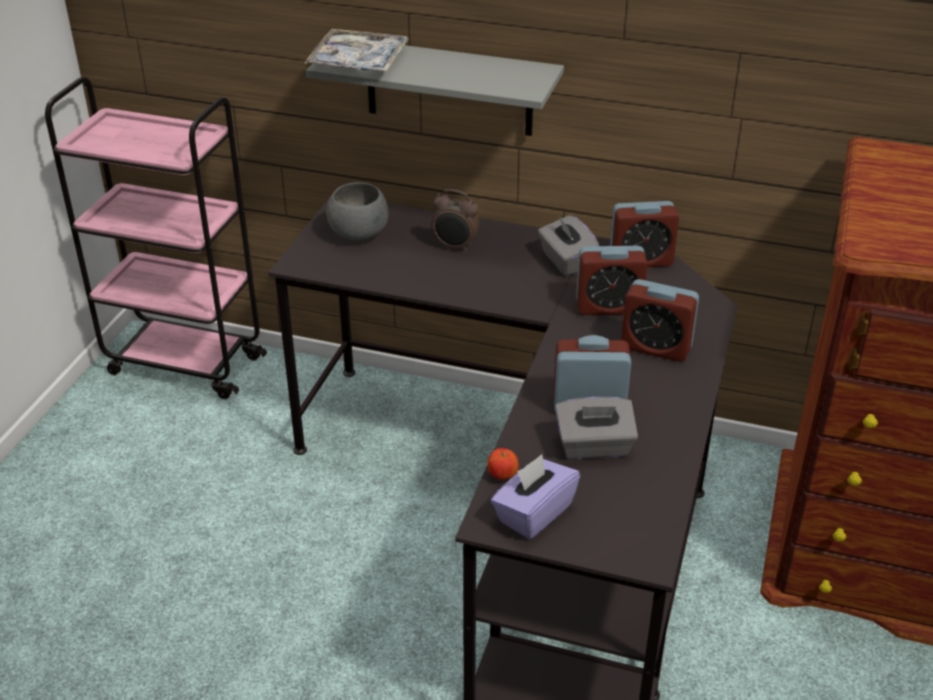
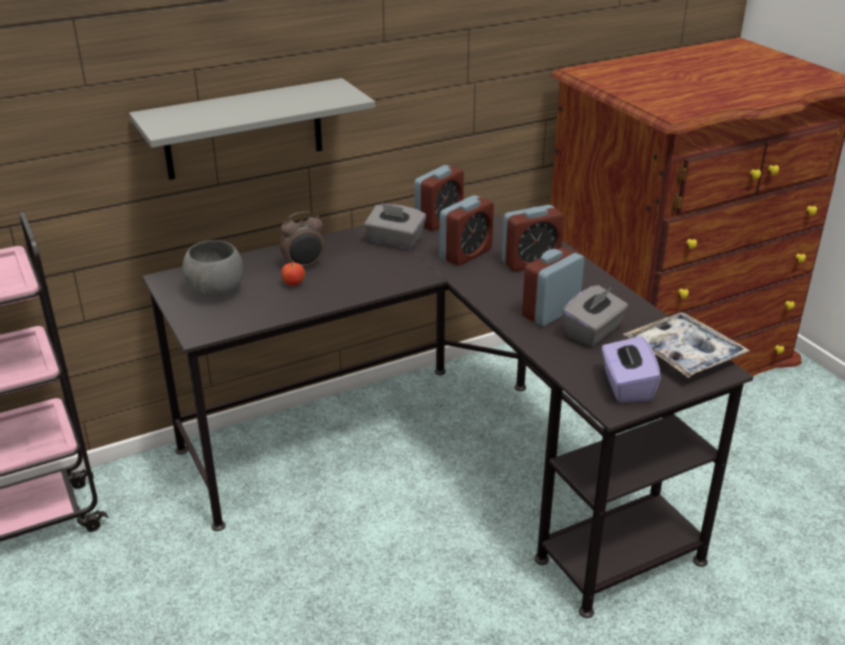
camera: 45 degrees left, 5 degrees down
tray [304,29,408,72] -> tray moved to [624,312,749,378]
apple [487,448,519,480] -> apple moved to [281,262,305,286]

